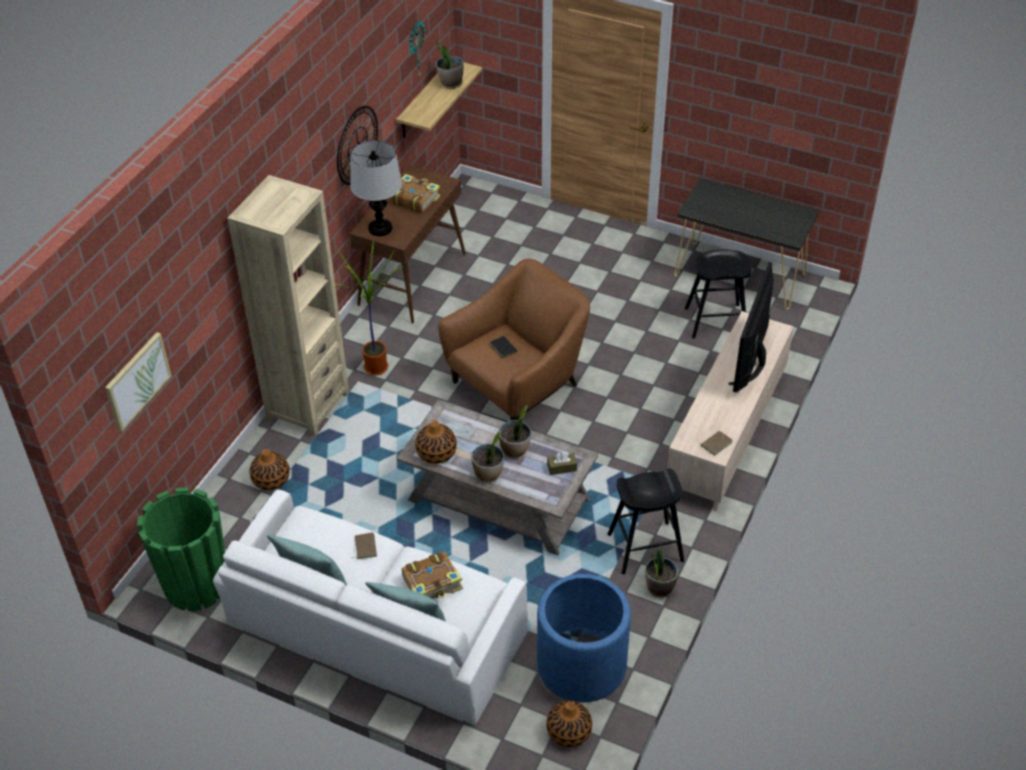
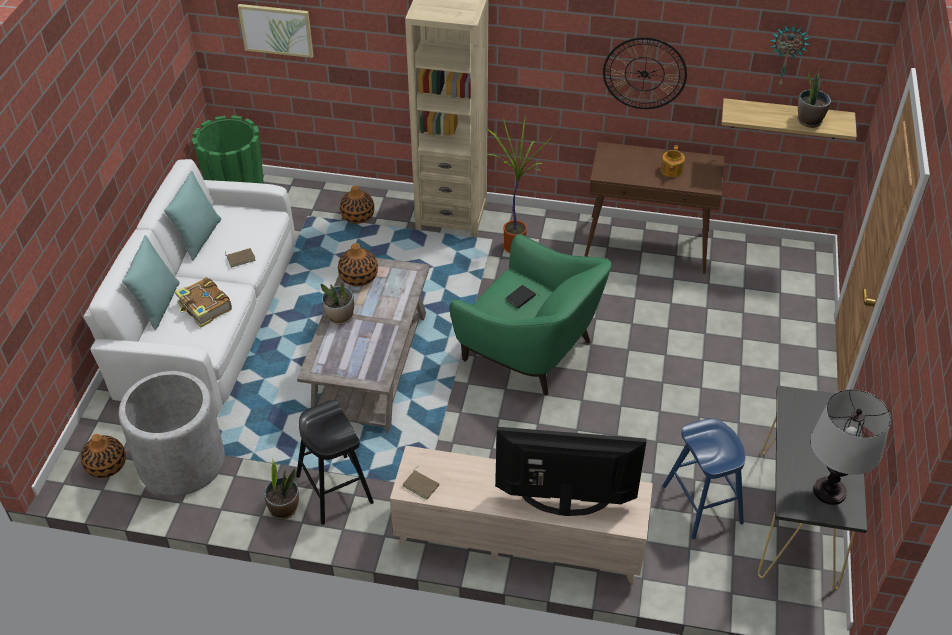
camera: 75 degrees right, 0 degrees up
table lamp [350,140,402,236] -> table lamp moved to [811,389,891,505]
book [390,174,440,213] -> teapot [661,145,685,177]
brown armchair [439,259,590,421] -> green armchair [449,234,611,395]
potted plant [499,405,531,459] -> none
blue planter [537,574,631,702] -> grey planter [119,371,225,496]
brown tissue box [547,451,577,475] -> none
black stool [685,249,752,339] -> blue stool [662,418,746,539]

